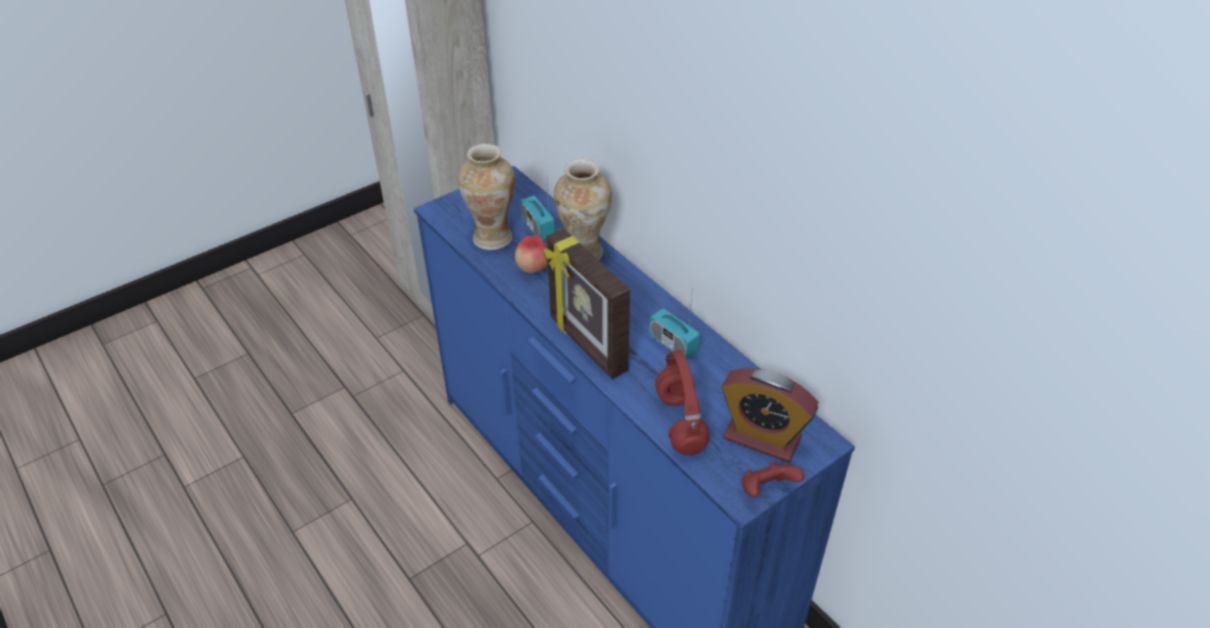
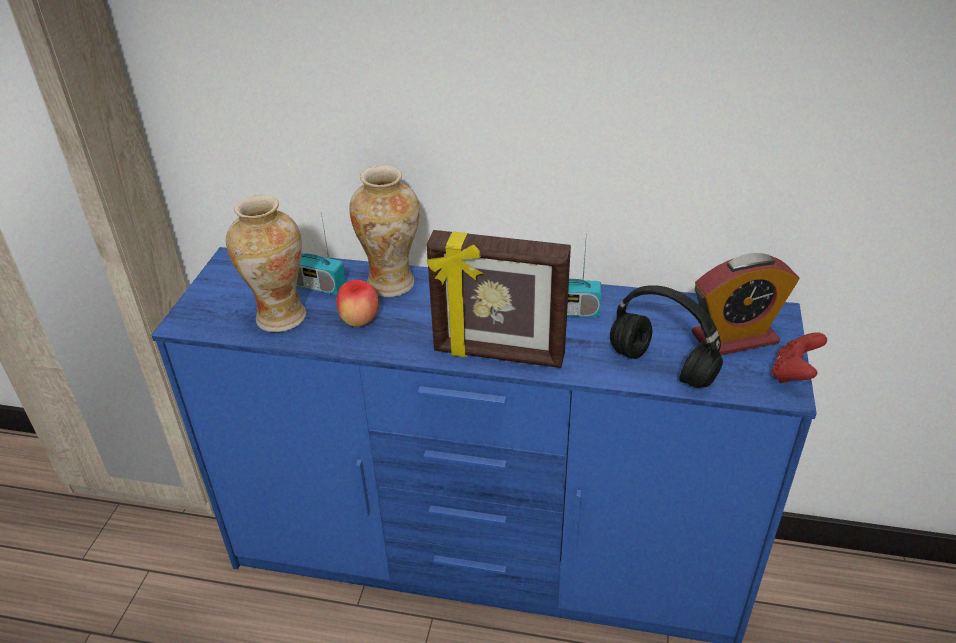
camera: 40 degrees left, 5 degrees down
red headphones [655,350,710,455] -> black headphones [610,285,723,388]

